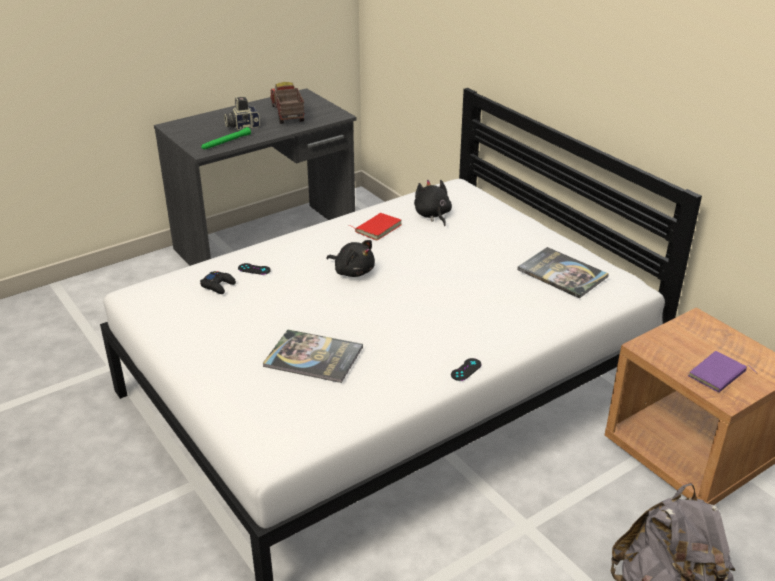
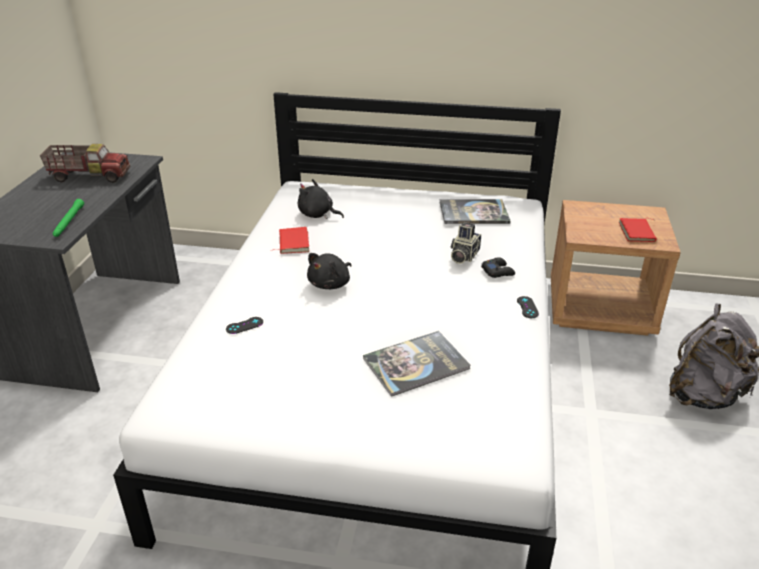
camera: 45 degrees left, 0 degrees up
black game controller [200,271,236,294] -> black game controller moved to [481,257,515,278]
camera [224,96,260,130] -> camera moved to [451,222,481,264]
toy truck [270,82,304,124] -> toy truck turned 150 degrees clockwise [40,144,130,183]
black plush toy [326,240,375,277] -> black plush toy turned 135 degrees clockwise [307,253,352,289]
purple book [688,351,757,393] -> red book [619,218,657,242]

